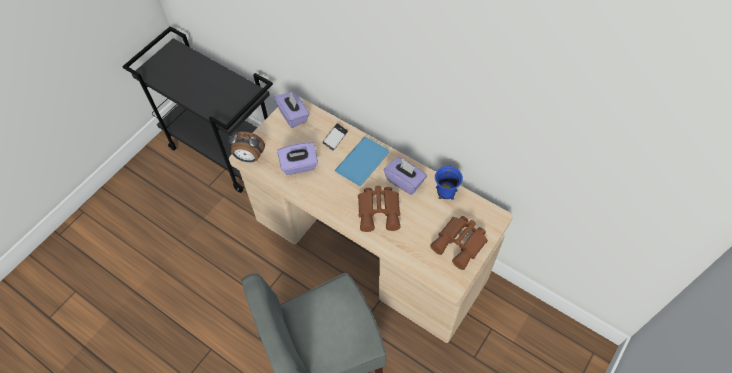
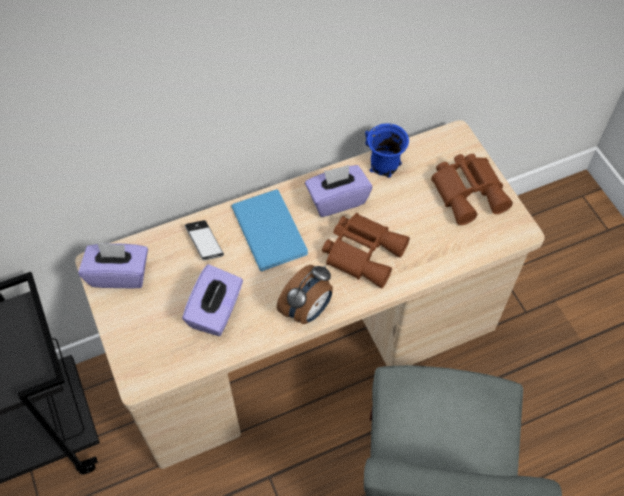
camera: 60 degrees left, 0 degrees up
alarm clock [228,131,265,162] -> alarm clock moved to [277,265,333,324]

